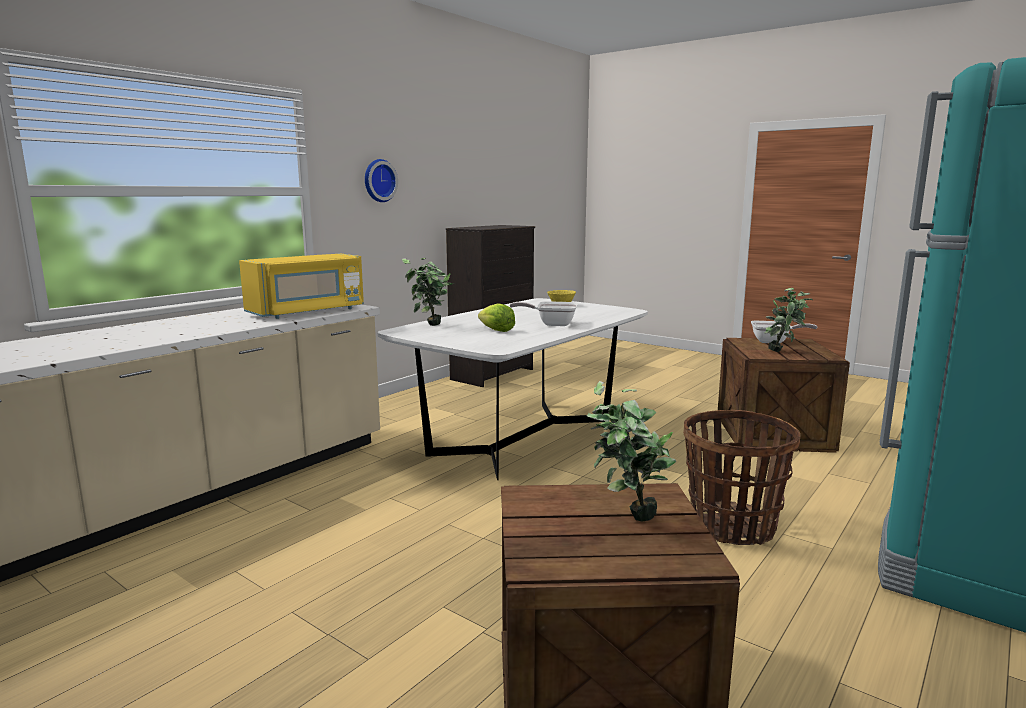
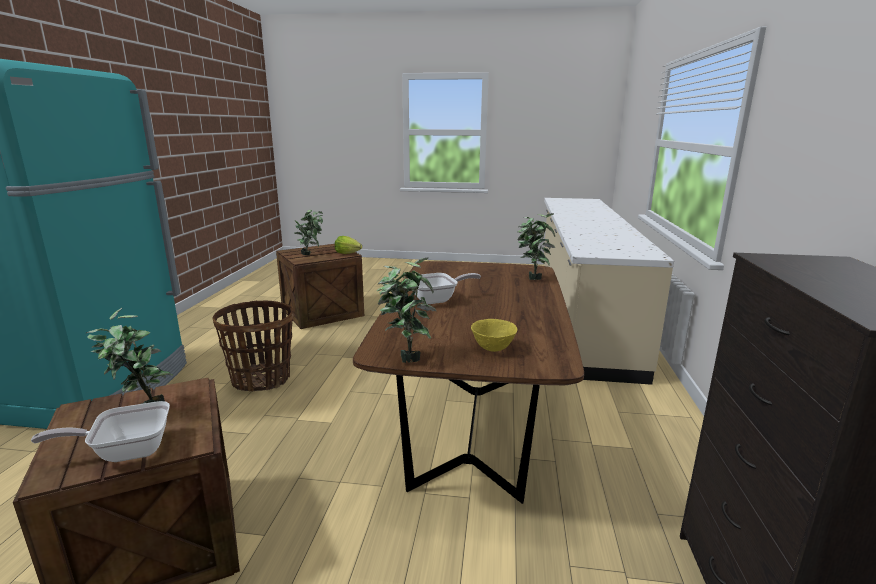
camera: 150 degrees right, 5 degrees up
yellow microwave [239,253,364,319] -> none
wall clock [365,159,398,202] -> none
white dining table [378,298,648,480] -> brown dining table [353,261,584,504]
lettuce [478,303,515,332] -> lettuce moved to [335,236,362,254]
none -> potted plant [377,257,436,363]

